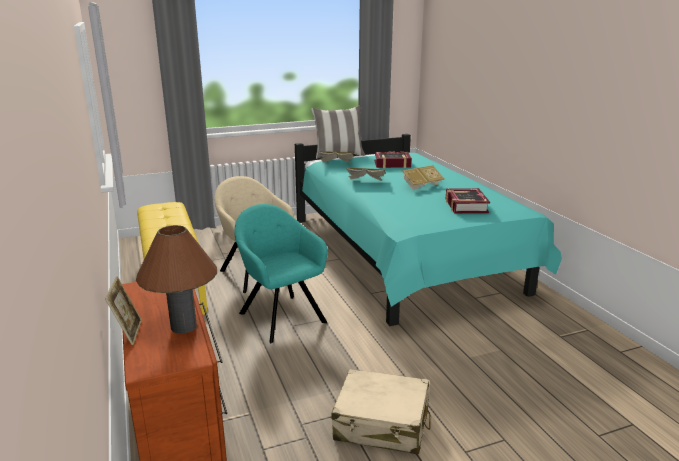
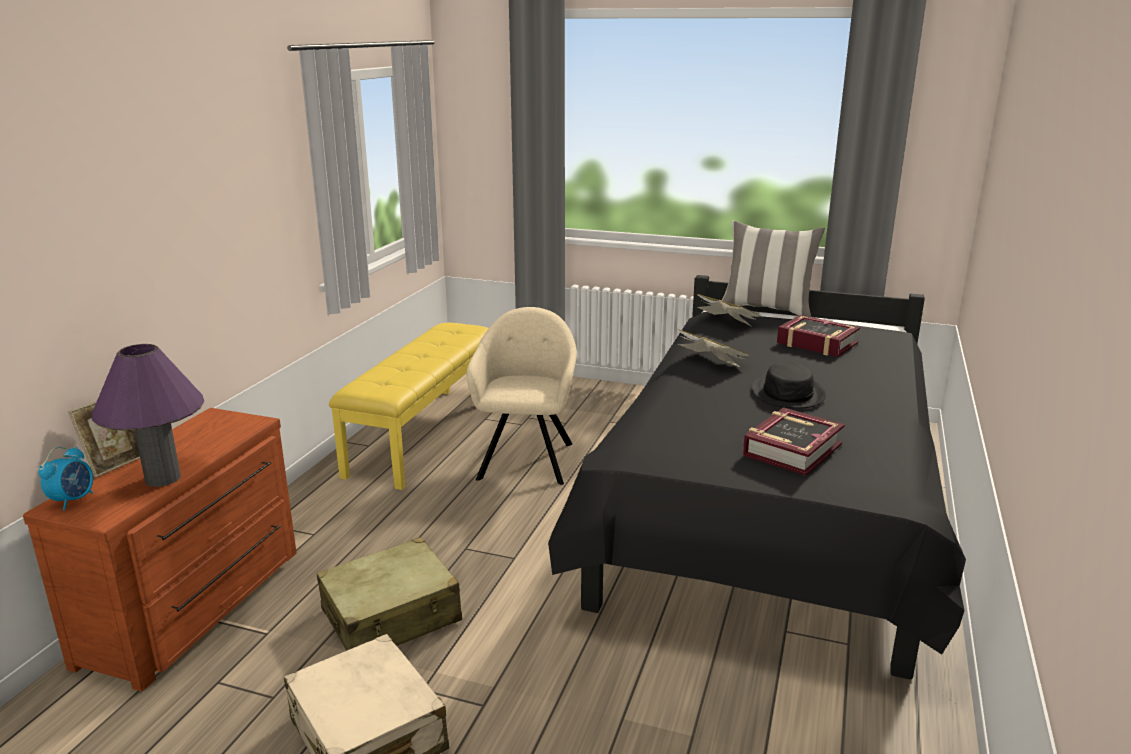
camera: 40 degrees right, 0 degrees up
brown table lamp [136,225,217,334] -> purple table lamp [92,344,204,487]
turquoise armchair [234,204,328,343] -> none
turquoise bed [295,134,562,326] -> black bed [548,275,966,680]
book [402,165,444,190] -> black hat [752,363,826,409]
none -> alarm clock [38,447,93,510]
none -> beige suitcase [317,537,462,651]

